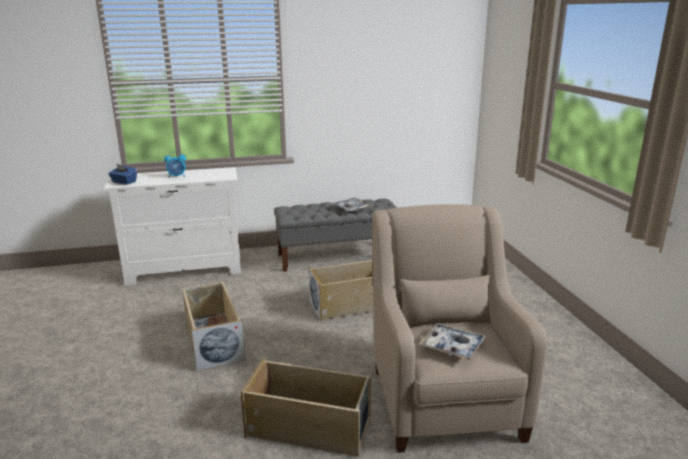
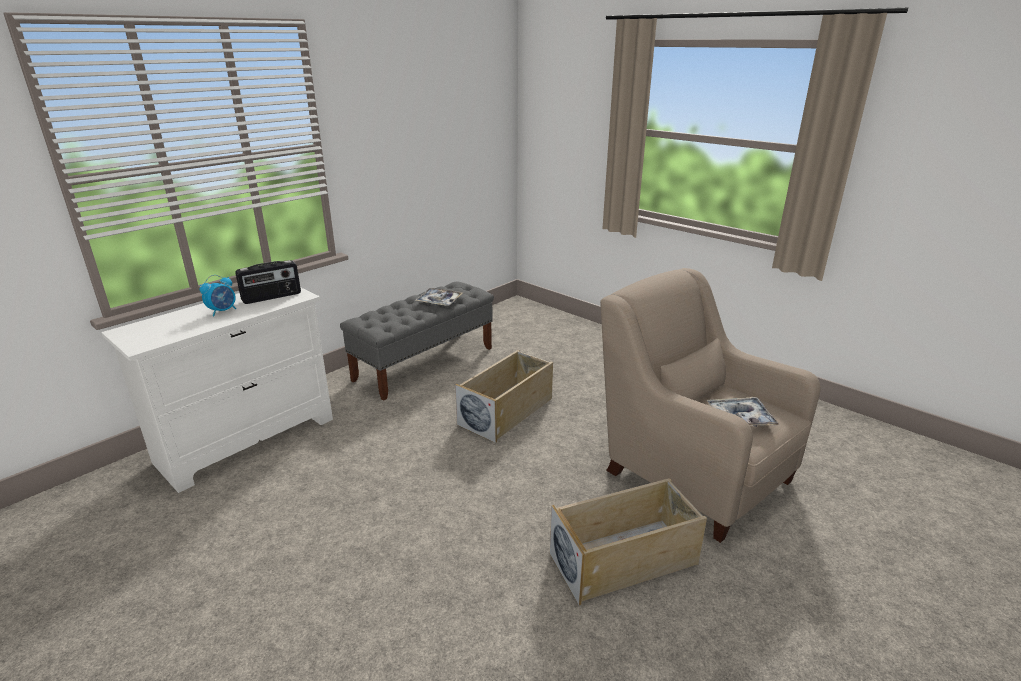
camera: 35 degrees left, 5 degrees up
blue tissue box [108,164,137,185] -> none
beige storage box [182,281,246,371] -> none
none -> radio [235,260,301,304]

